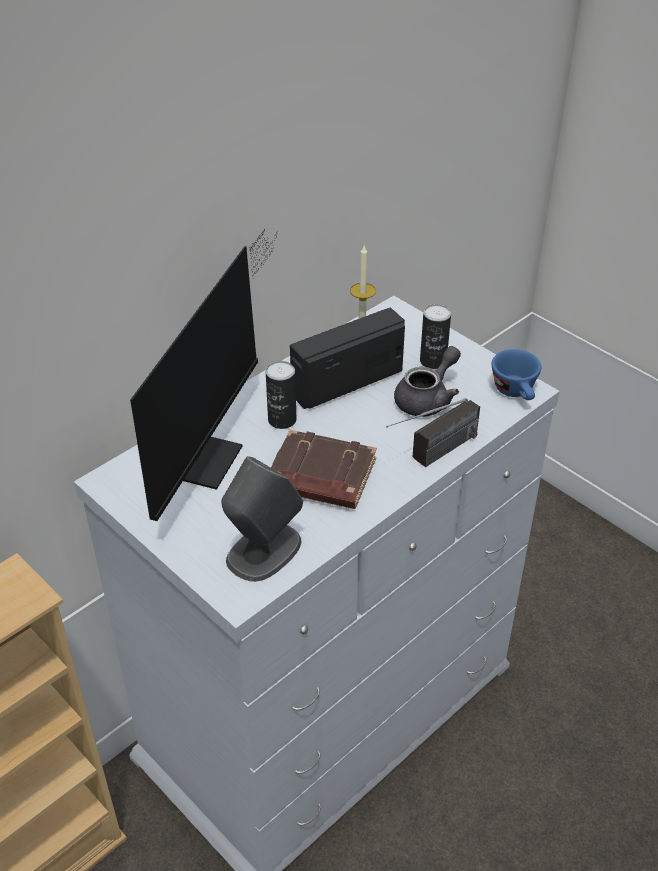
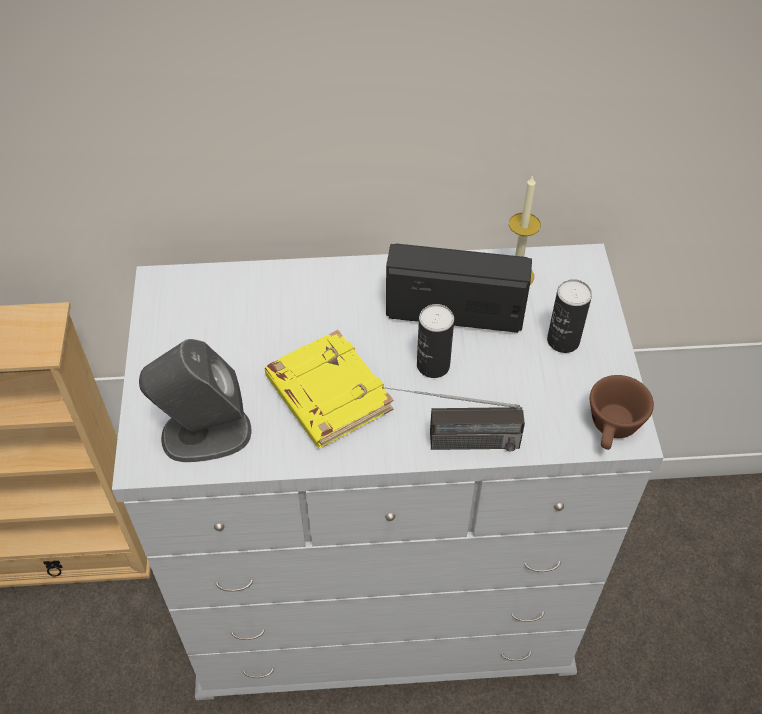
camera: 40 degrees right, 10 degrees up
monitor [130,229,278,521] -> none
can [266,361,296,429] -> can moved to [417,304,454,378]
brown book [271,430,377,509] -> yellow book [265,330,394,448]
grey teapot [394,346,461,417] -> none
blue cup [492,349,541,400] -> brown cup [590,375,654,450]

